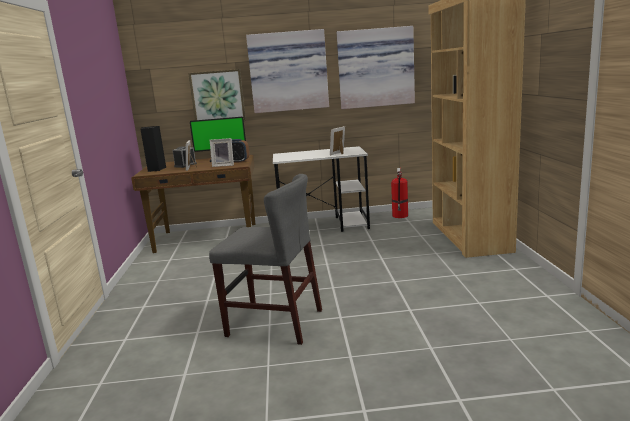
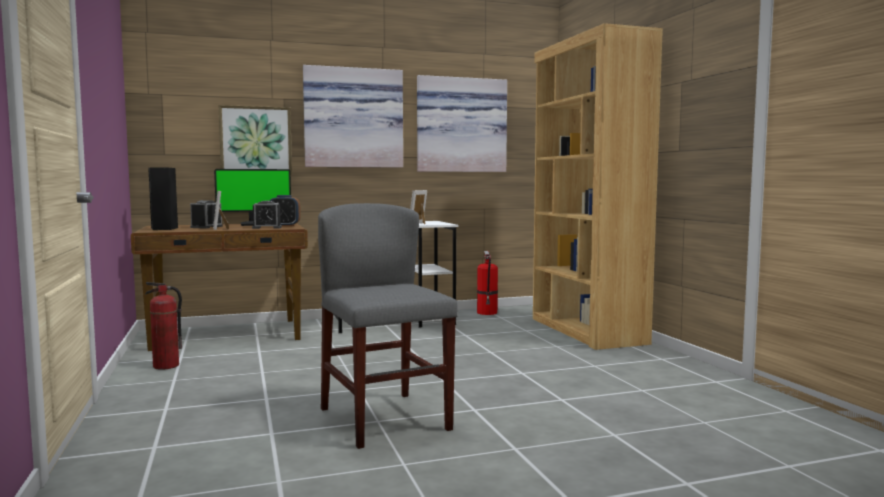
camera: 15 degrees left, 10 degrees down
grey chair [209,174,322,345] -> grey chair turned 120 degrees counterclockwise [318,203,458,449]
picture frame [210,138,234,167] -> alarm clock [252,201,282,229]
none -> fire extinguisher [145,282,182,370]

